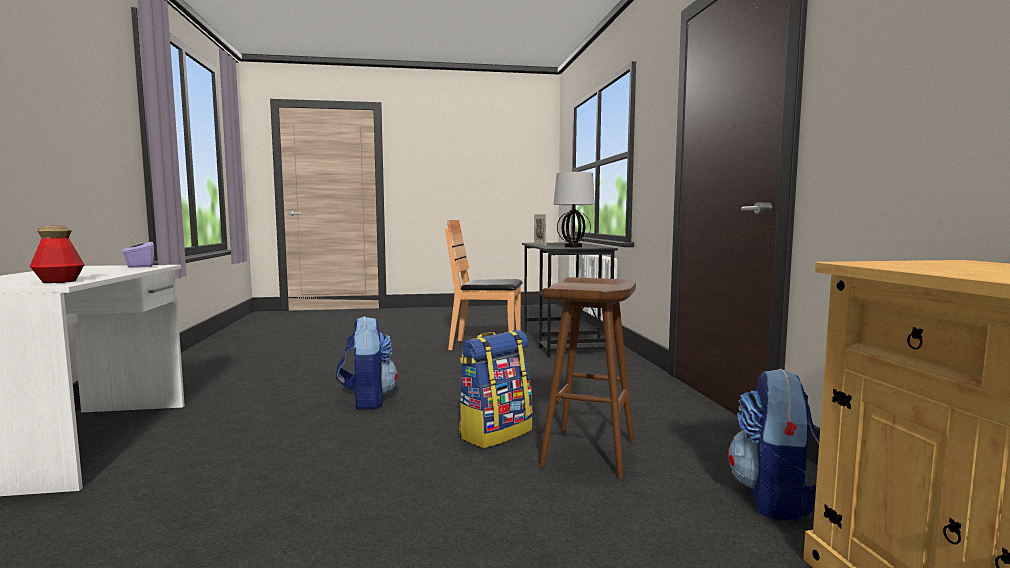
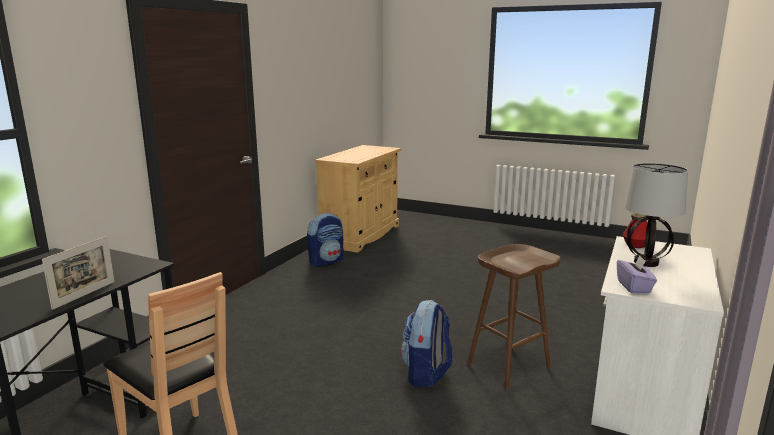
camera: 145 degrees left, 10 degrees up
backpack [459,330,533,448] -> none
brown stool [539,277,636,479] -> brown stool moved to [467,244,561,389]
table lamp [553,172,595,247] -> table lamp moved to [624,163,688,267]

